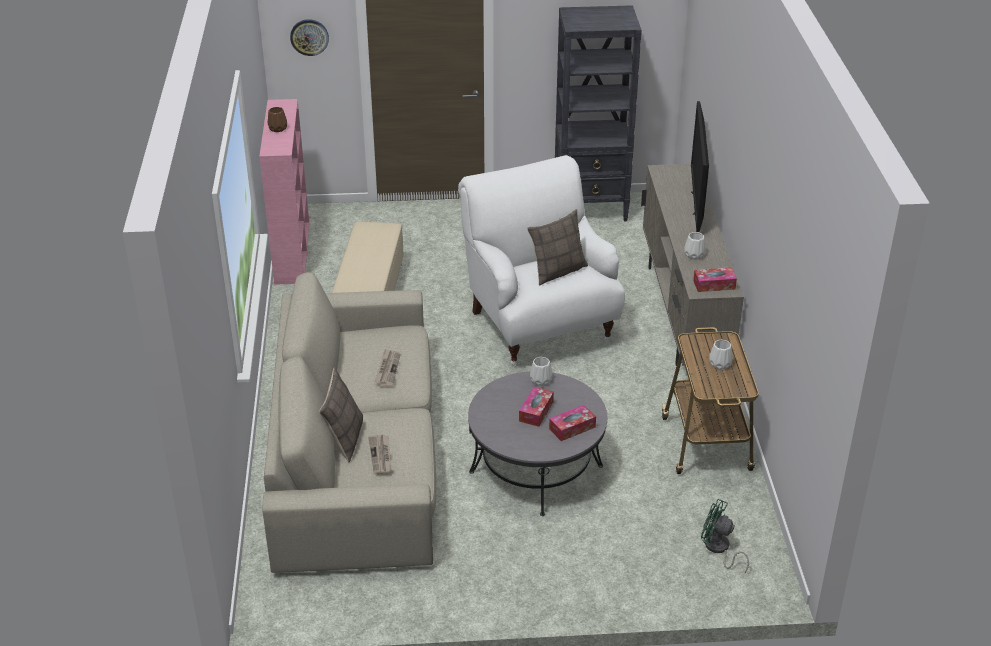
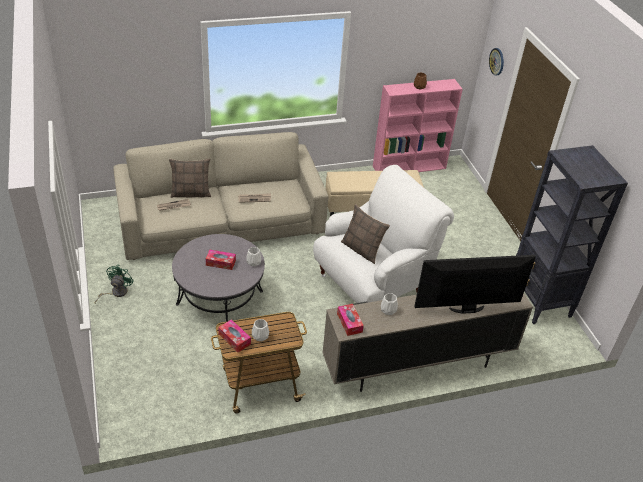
camera: 75 degrees right, 5 degrees up
tissue box [549,405,596,441] -> tissue box moved to [218,319,251,352]
green fan [701,499,749,573] -> green fan moved to [94,265,134,304]

